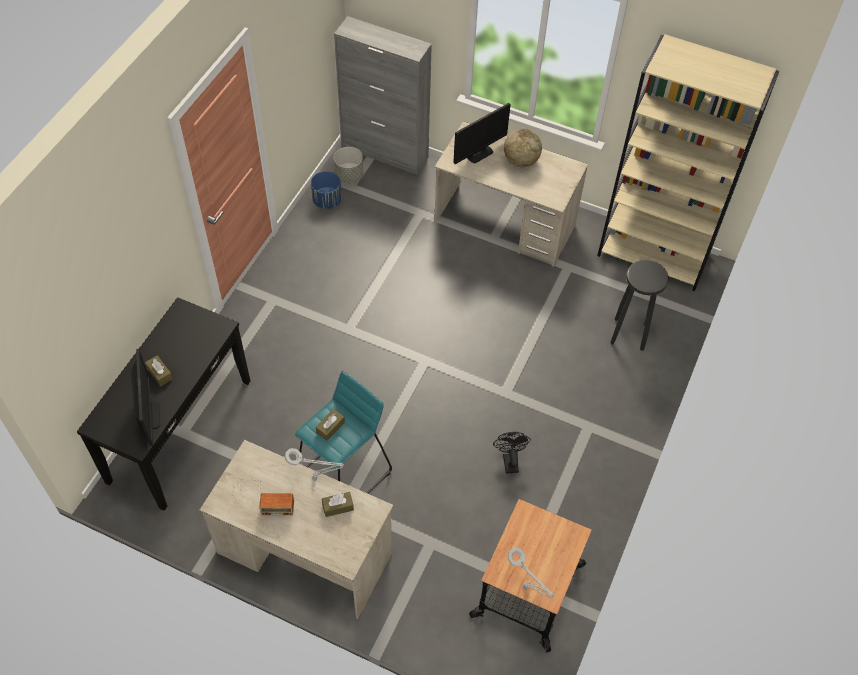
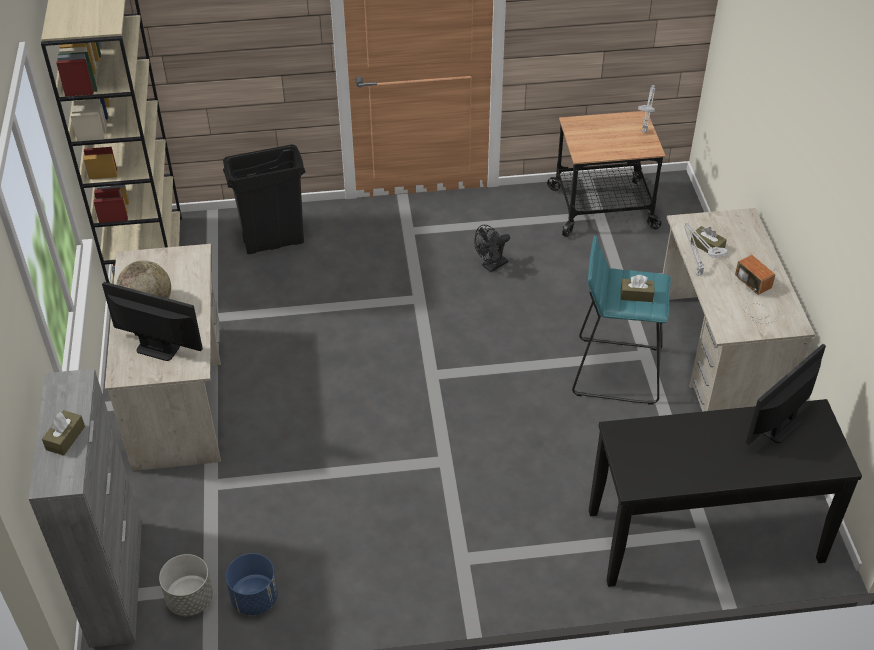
camera: 120 degrees left, 10 degrees down
brown tissue box [145,355,173,386] -> brown tissue box moved to [42,410,85,456]
black stool [610,260,669,351] -> black trash can [223,144,306,254]

